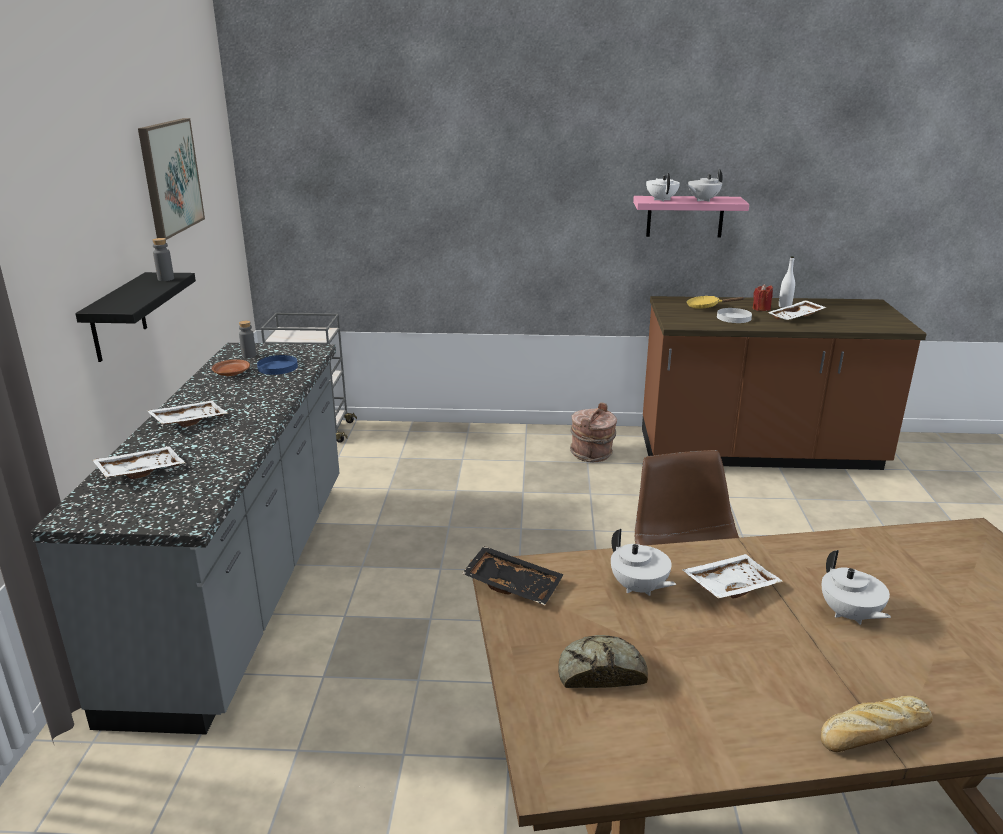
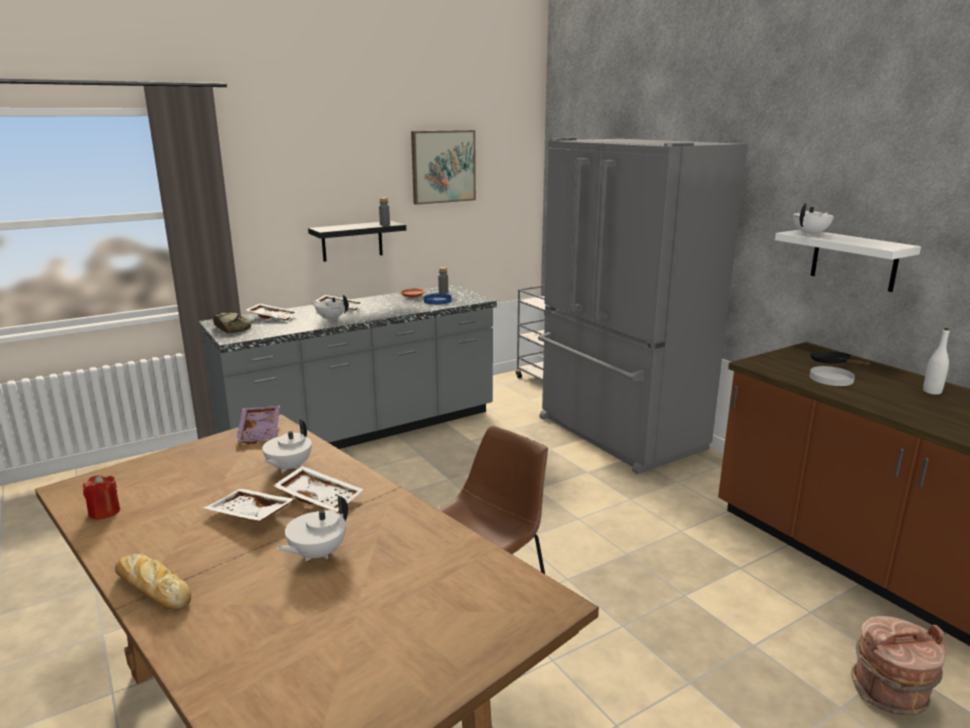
camera: 55 degrees right, 5 degrees down
black tray [462,546,564,605] -> purple tray [236,405,280,444]
bread [558,635,648,688] -> bread moved to [213,313,251,333]
brown bucket [570,402,617,462] -> brown bucket moved to [851,616,946,716]
pink shelf [633,196,749,238] -> white shelf [775,230,921,292]
white teapot [687,169,723,202] -> white teapot moved to [311,295,349,321]
yellow frying pan [687,296,745,309] -> black frying pan [810,352,870,365]
red candle [753,284,773,311] -> red candle moved to [83,475,120,520]
white tray [767,300,827,320] -> white tray moved to [204,489,294,521]
none -> grey fridge [538,138,748,474]

